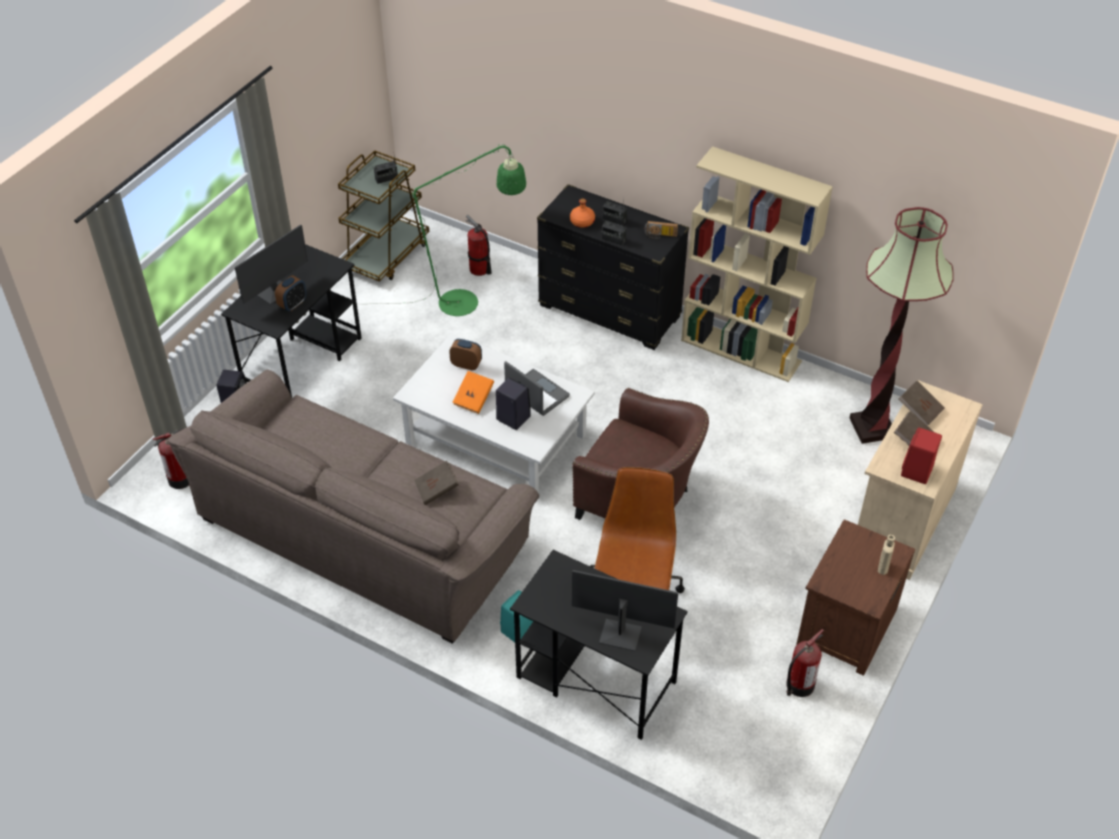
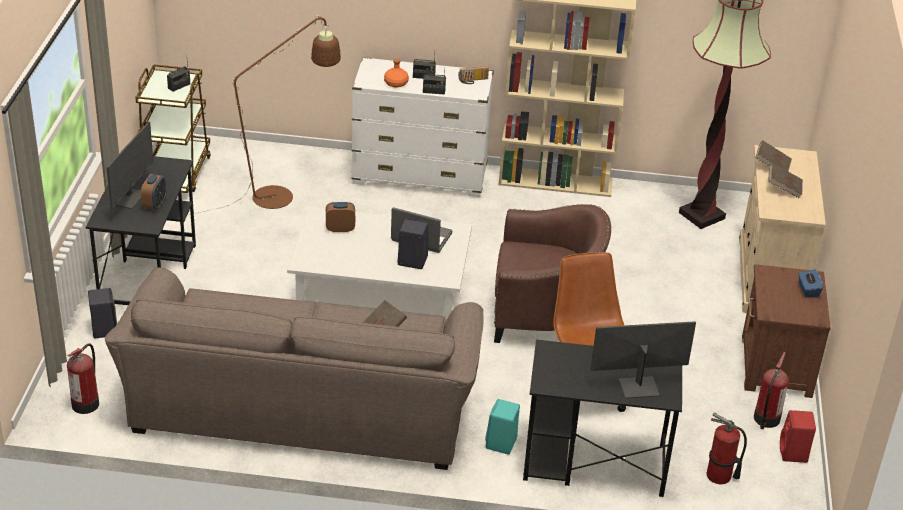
camera: 25 degrees left, 10 degrees down
green floor lamp [352,144,526,316] -> brown floor lamp [189,15,341,215]
orange book [452,371,494,414] -> none
fire extinguisher [466,215,492,276] -> fire extinguisher moved to [707,413,747,484]
black dresser [537,184,689,350] -> white dresser [351,57,494,197]
beige bottle [878,535,895,575] -> blue tissue box [798,269,823,297]
red speaker [901,428,942,484] -> red speaker moved to [780,410,816,463]

